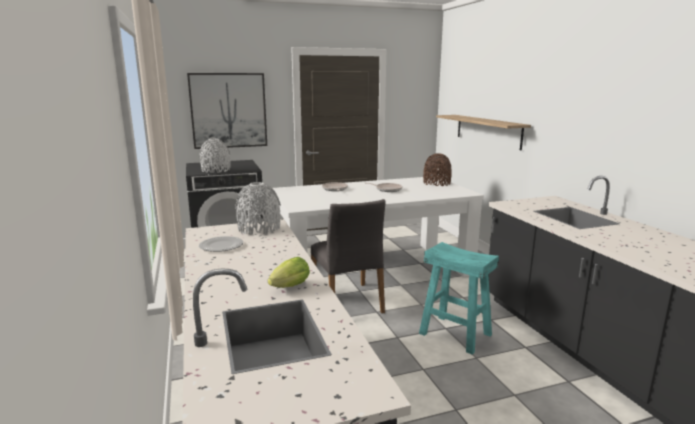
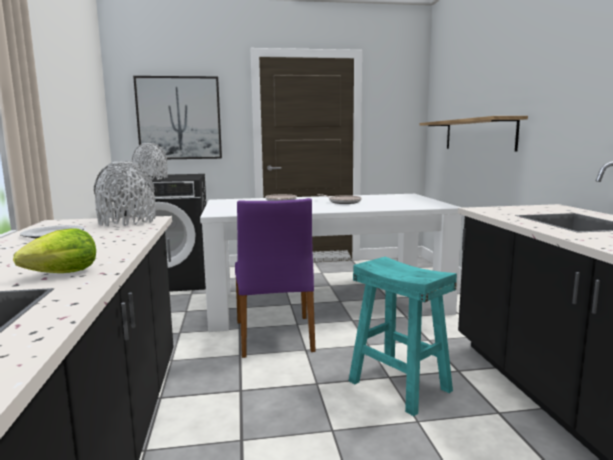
camera: 10 degrees right, 5 degrees down
grey chair [311,199,385,313] -> purple chair [235,198,316,358]
brown vase [423,153,452,186] -> none

